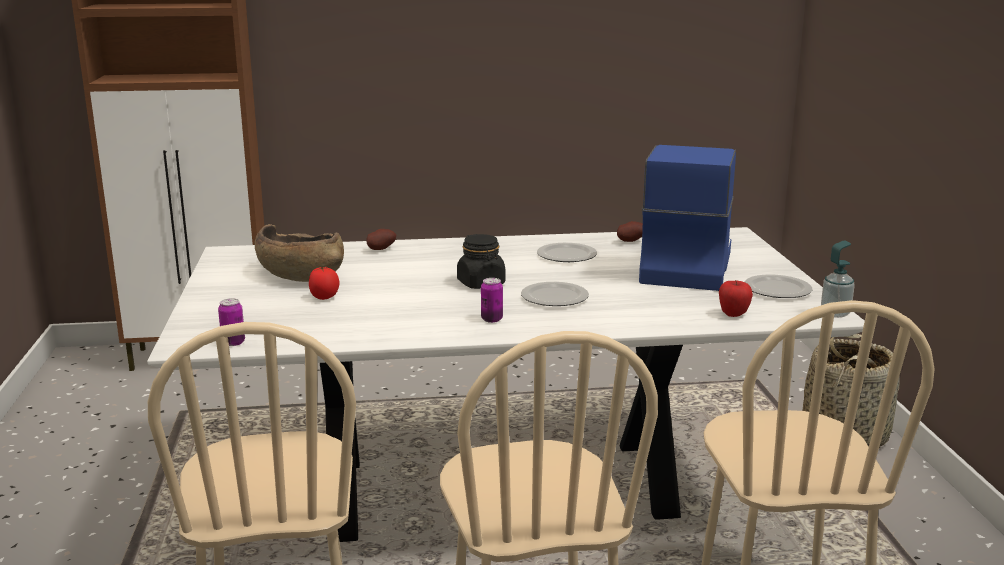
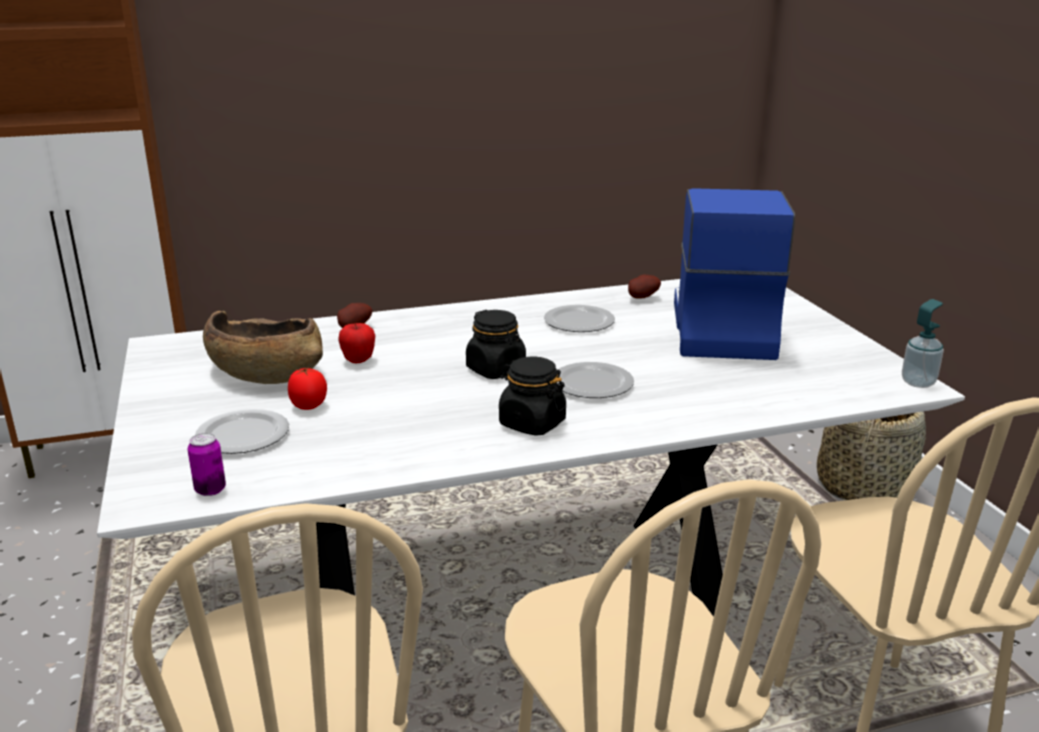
camera: 10 degrees left, 5 degrees up
can [481,278,503,323] -> black jar [499,356,566,436]
apple [719,281,753,317] -> apple moved to [338,323,375,363]
plate [744,275,812,298] -> plate moved to [195,409,289,454]

